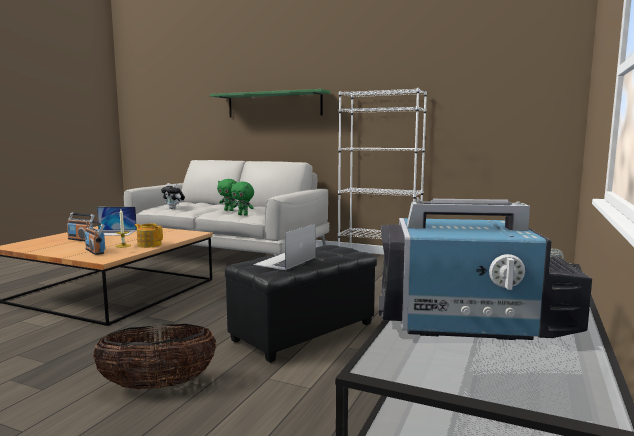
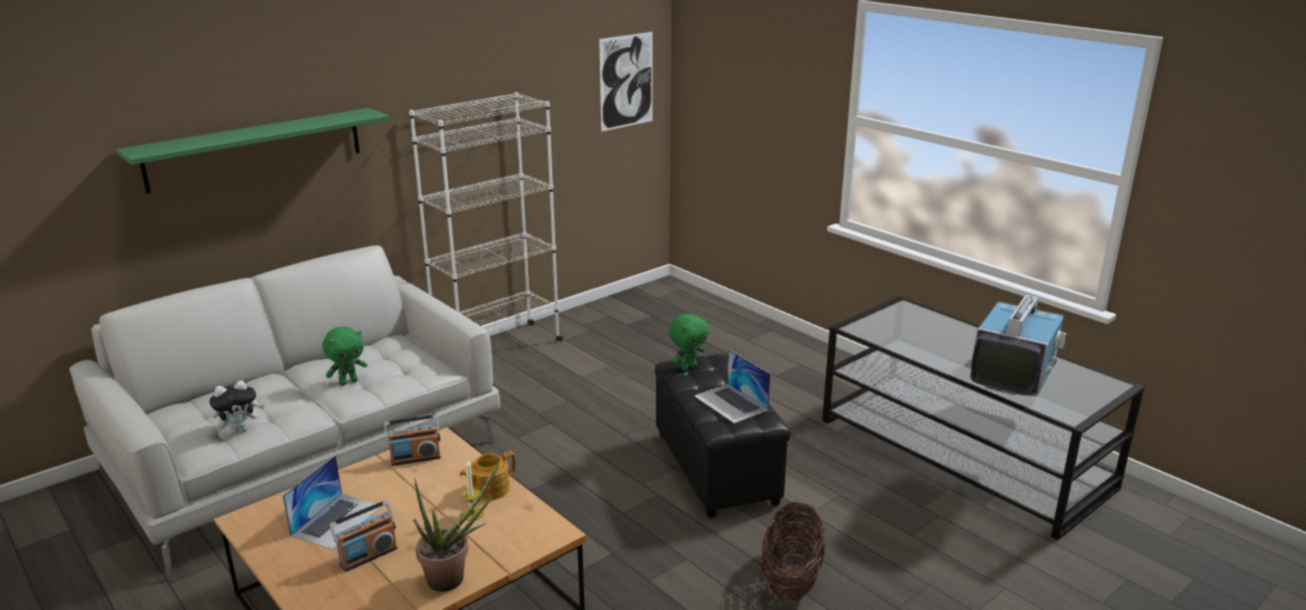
camera: 65 degrees left, 15 degrees up
radio [85,220,105,255] -> radio moved to [384,415,441,466]
green plush toy [231,182,254,216] -> green plush toy moved to [669,314,709,371]
none -> potted plant [413,461,500,592]
none -> picture [599,32,653,132]

